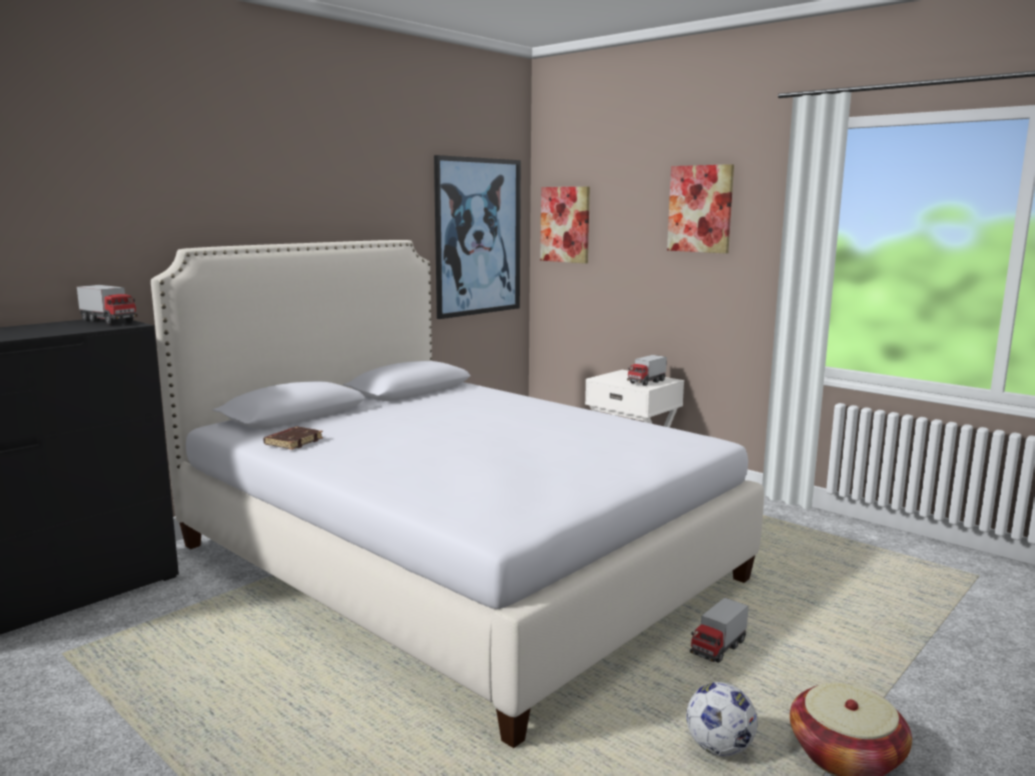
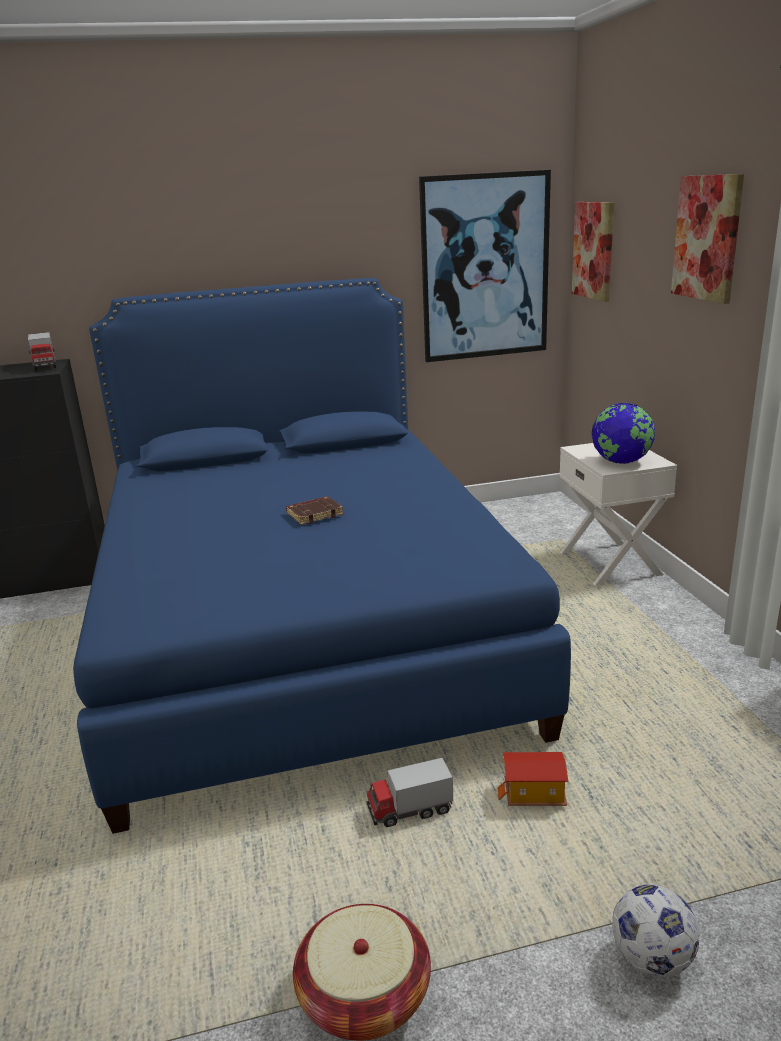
camera: 35 degrees right, 10 degrees up
white bed [151,240,764,748] -> blue bed [73,278,571,834]
brown book [263,427,323,450] -> brown book moved to [286,496,344,525]
toy truck [627,355,667,386] -> globe [592,402,655,464]
football [686,682,758,757] -> football moved to [612,885,699,977]
none -> toy house [497,752,568,806]

